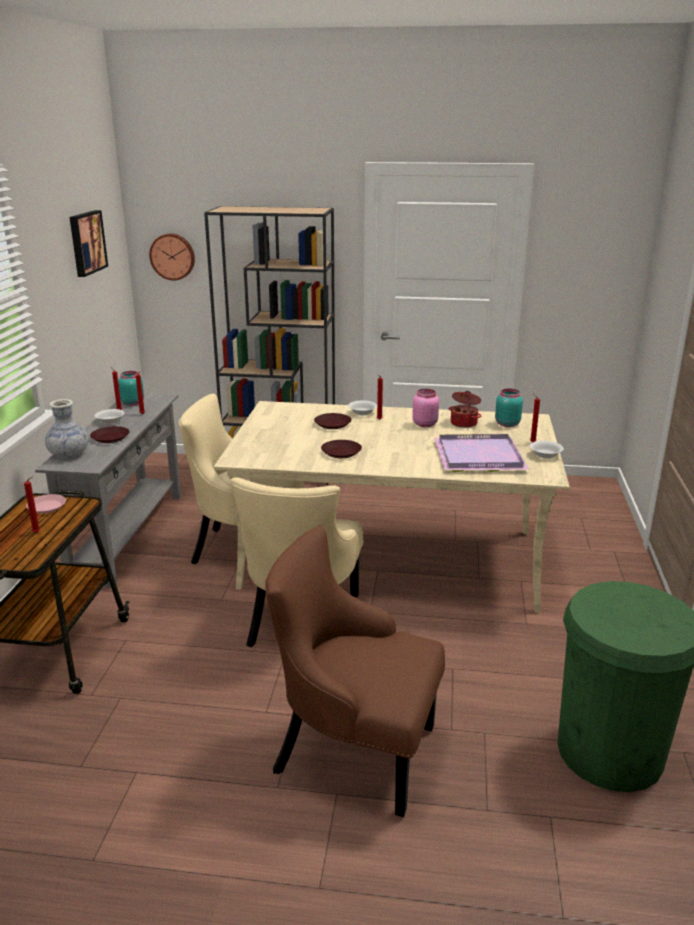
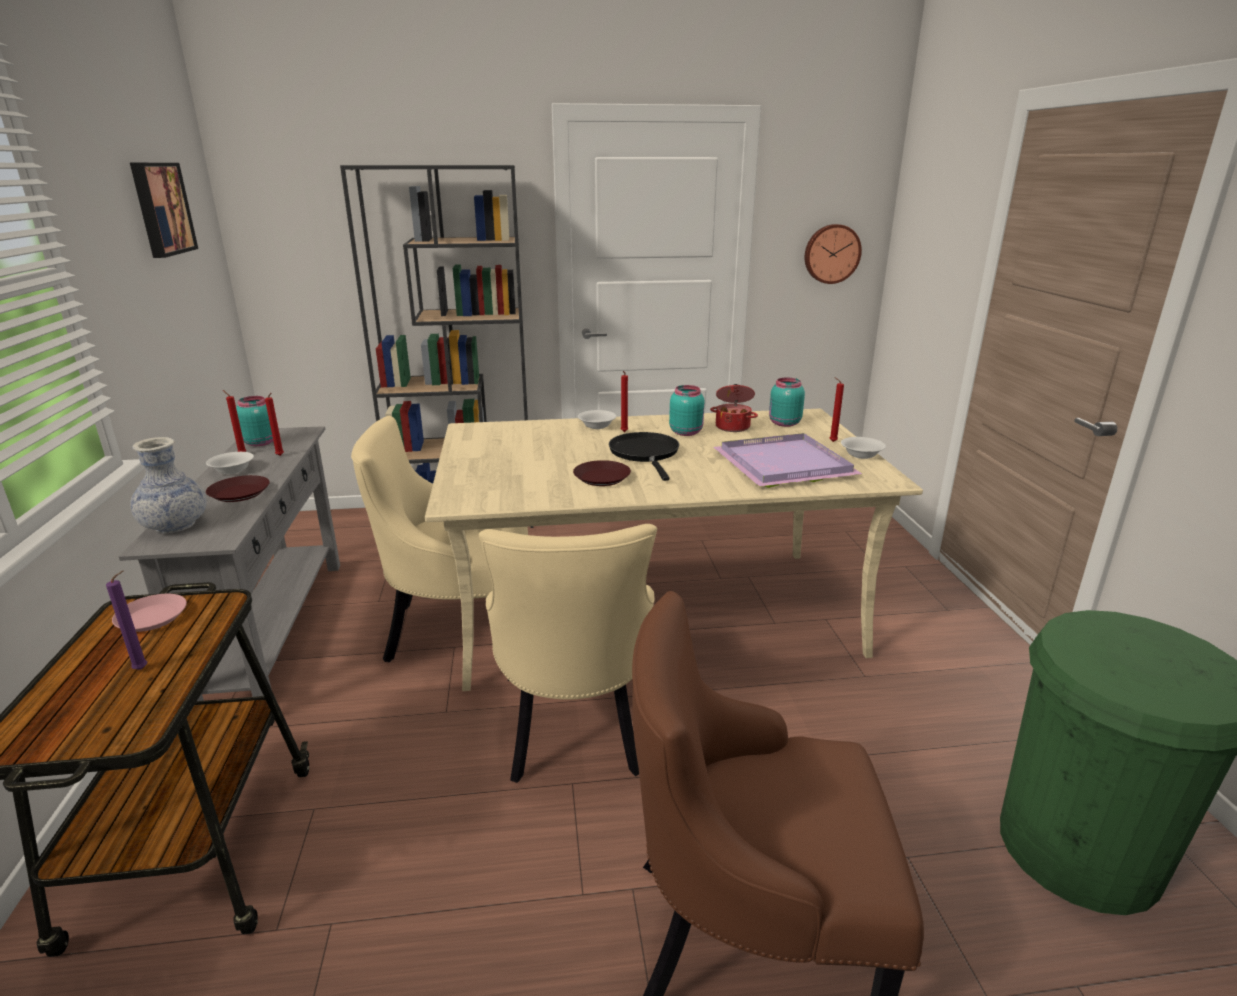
camera: 15 degrees left, 0 degrees up
red candle [24,477,40,533] -> purple candle [106,570,147,670]
wall clock [149,234,195,280] -> wall clock moved to [805,224,862,284]
brown plate [314,413,352,429] -> none
pink jar [412,389,439,427] -> turquoise jar [669,385,704,436]
none -> black frying pan [609,432,679,481]

